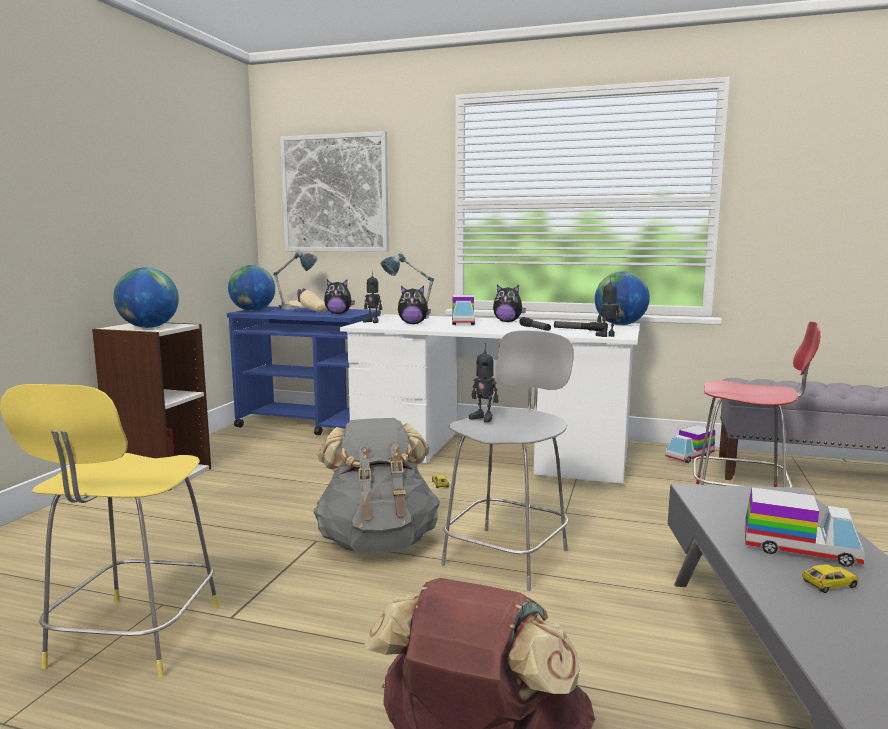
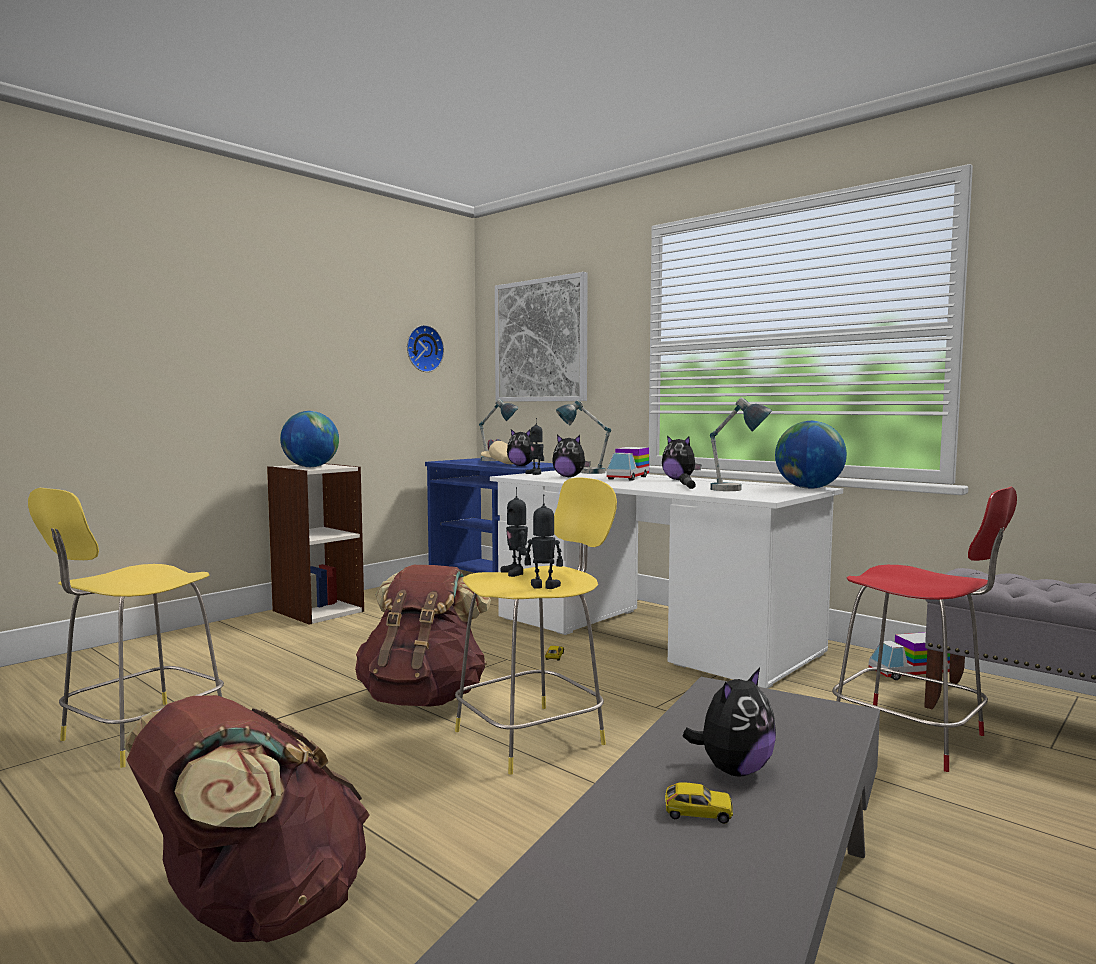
camera: 25 degrees right, 5 degrees down
globe [228,265,275,311] -> none
grey backpack [313,418,440,553] -> brown backpack [355,565,491,707]
grey stool [441,330,574,591] -> yellow stool [455,478,617,775]
flashlight [554,321,608,332] -> table lamp [710,397,772,491]
toy robot [595,276,620,337] -> toy robot moved to [525,494,563,589]
toy truck [745,487,865,567] -> plush toy [683,668,776,777]
none -> wall clock [407,325,444,372]

